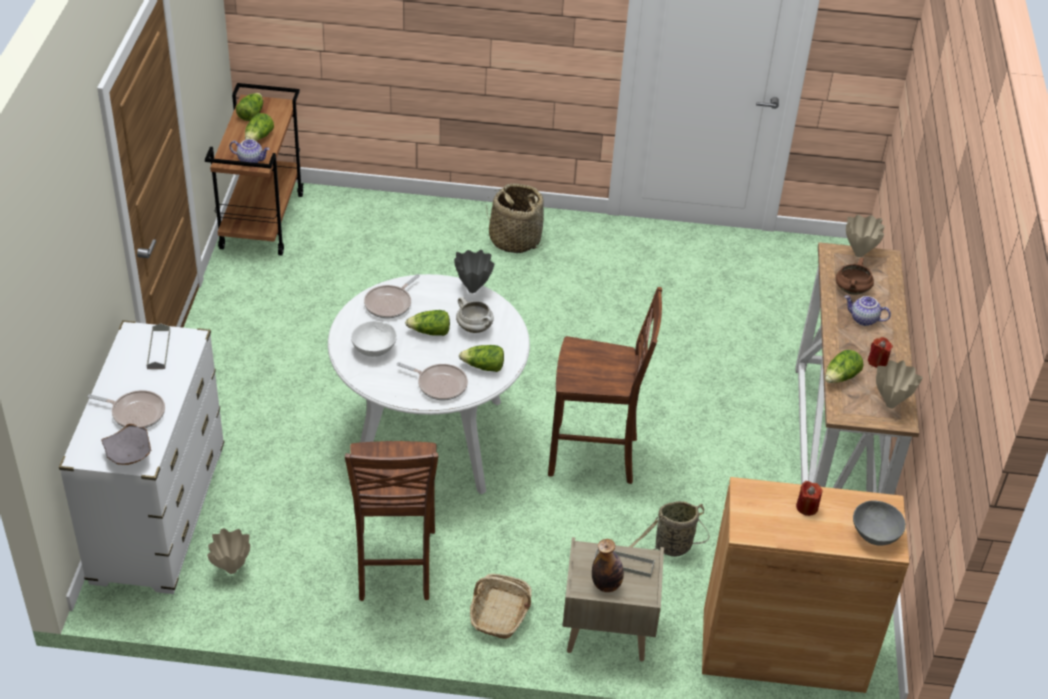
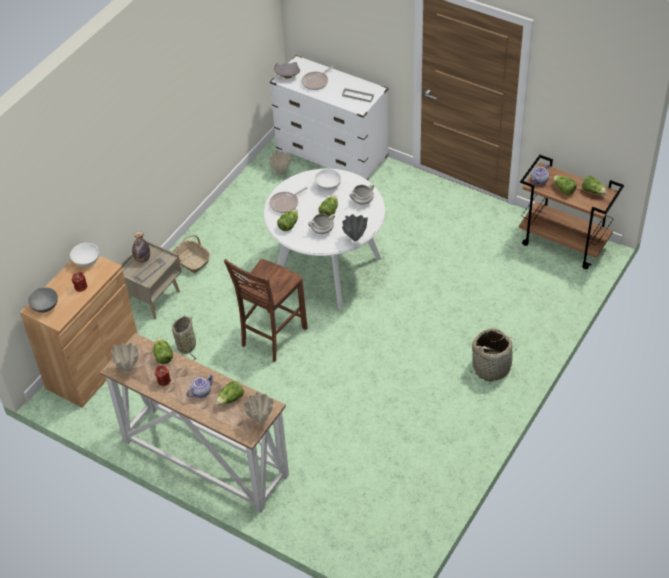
camera: 120 degrees right, 5 degrees up
brown chair [345,441,438,601] -> none
frying pan [364,274,420,319] -> white cooking pot [350,184,374,205]
brown cooking pot [836,257,874,295] -> lettuce [215,381,244,406]
none -> white bowl [70,243,99,267]

